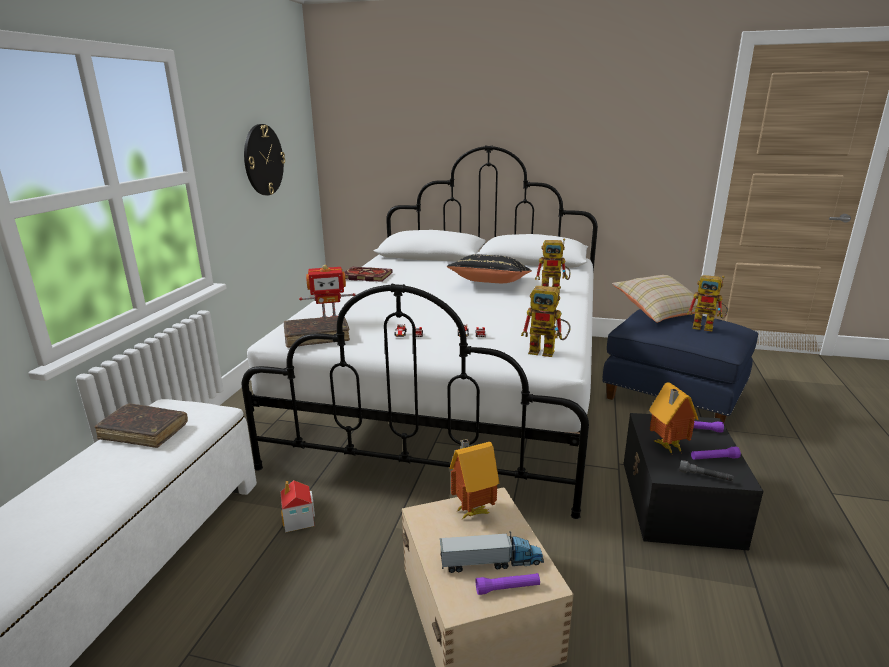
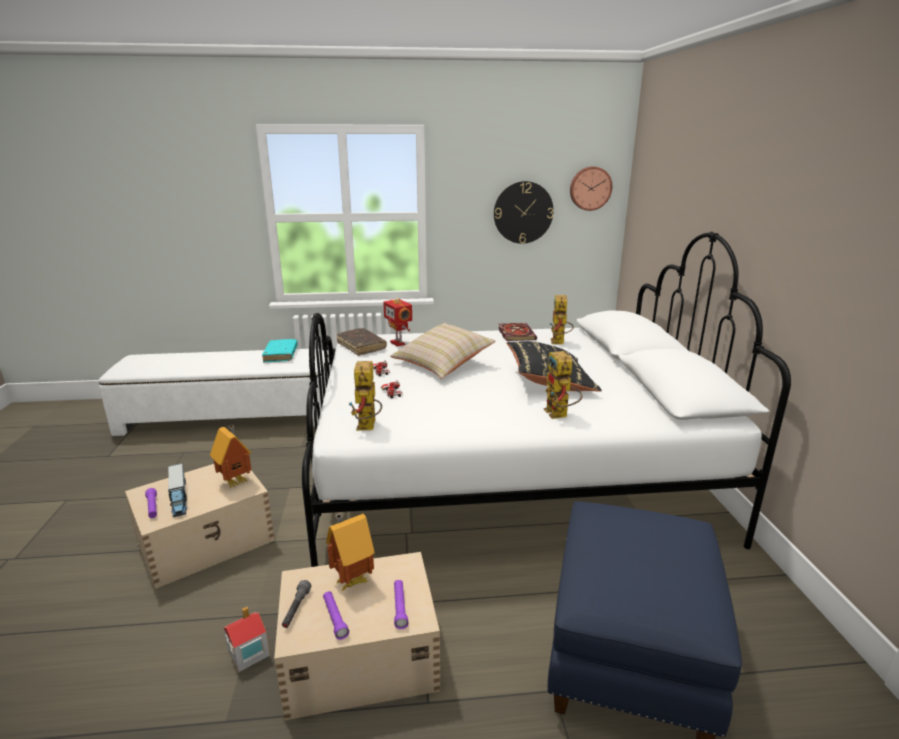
camera: 70 degrees right, 0 degrees up
brown book [95,404,188,448] -> turquoise book [262,339,298,362]
toy house [280,480,315,533] -> toy house moved to [223,607,270,672]
beige pillow [612,275,698,323] -> beige pillow moved to [390,323,495,379]
black storage box [624,413,764,551] -> beige storage box [274,552,440,721]
toy robot [687,275,728,331] -> toy robot moved to [550,295,574,344]
none -> wall clock [570,167,612,211]

